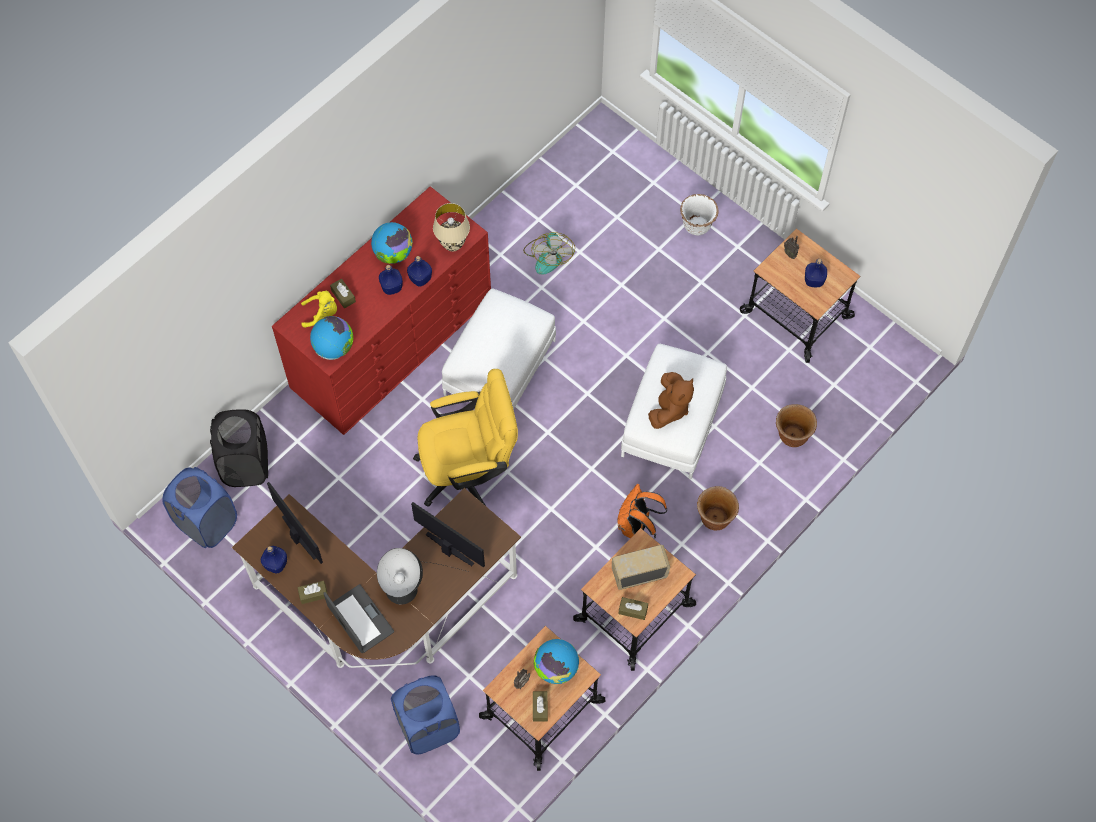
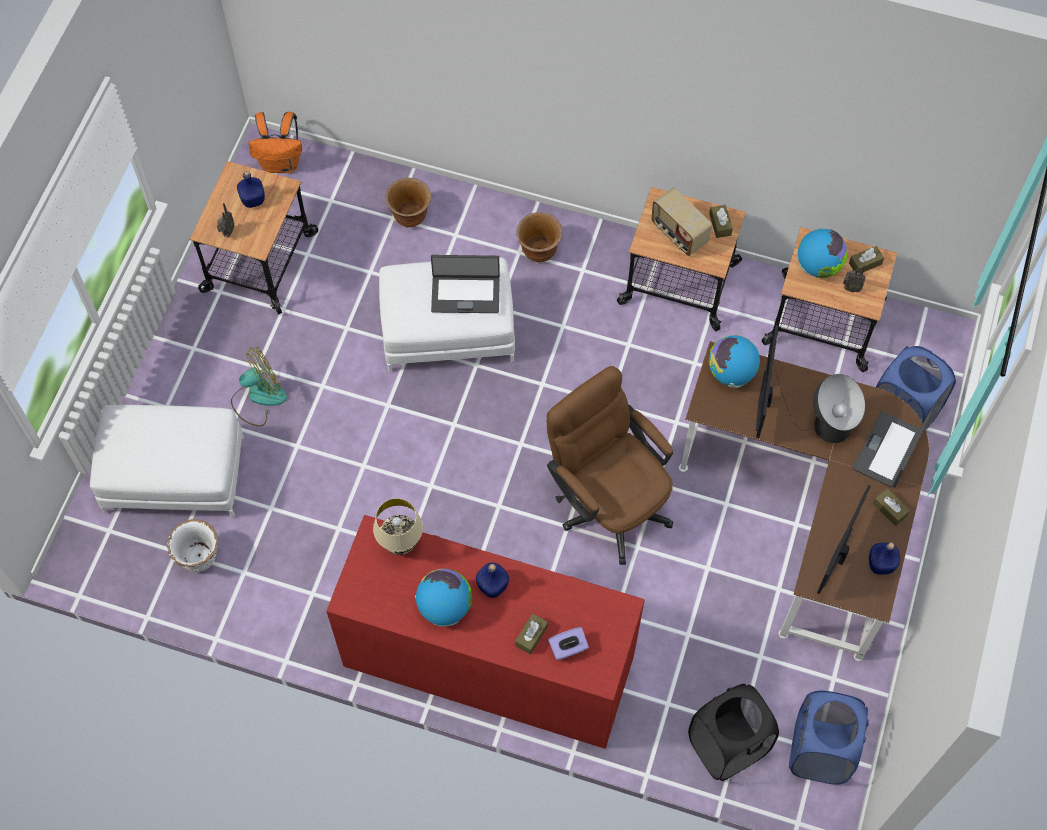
camera: 115 degrees left, 0 degrees up
yellow plush toy [301,291,337,328] -> purple tissue box [548,627,589,660]
globe [310,316,353,360] -> globe moved to [709,335,760,388]
blue bottle [407,256,432,286] -> none
yellow office chair [413,369,518,507] -> brown office chair [547,366,673,565]
white ottoman [442,289,556,410] -> white ottoman moved to [90,405,244,518]
fan [523,232,575,275] -> fan moved to [231,347,287,427]
orange backpack [617,483,667,539] -> orange backpack moved to [248,112,302,173]
brown plush toy [648,372,694,429] -> laptop [431,255,500,313]
white planter [680,194,719,235] -> white planter moved to [167,519,218,572]

